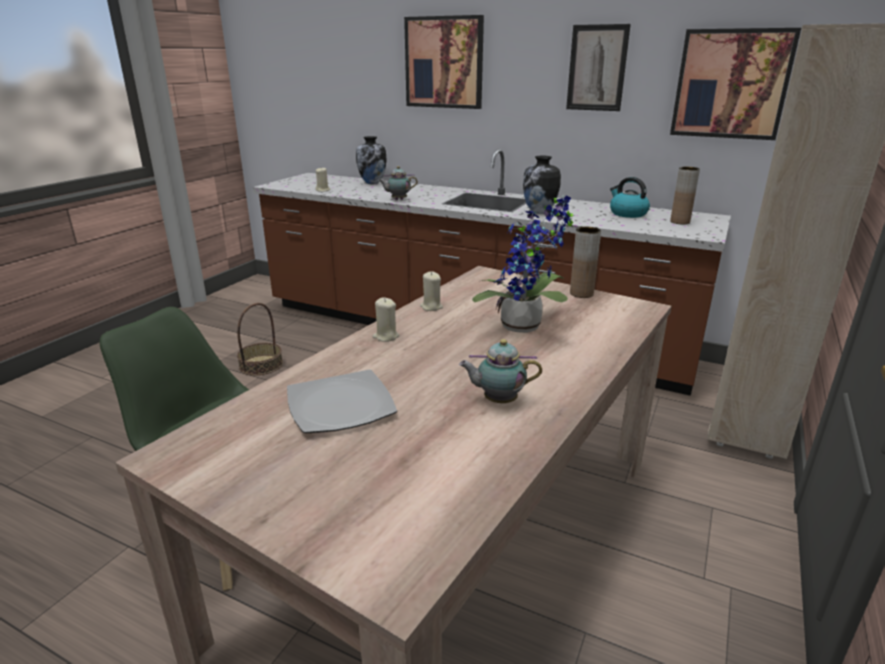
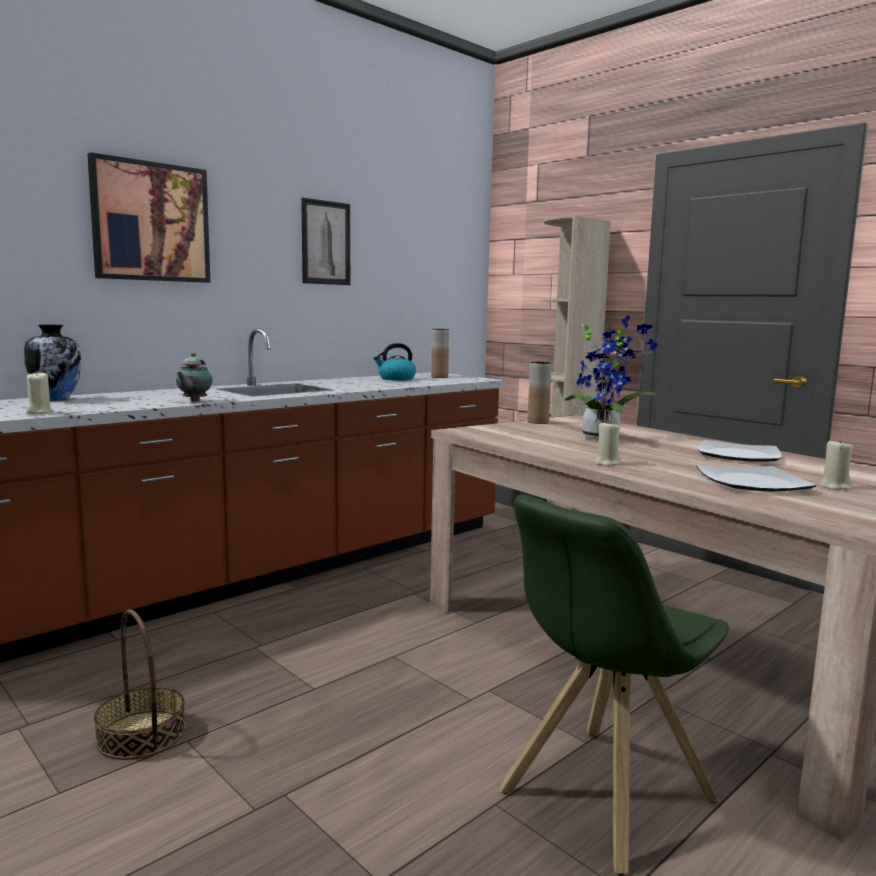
camera: 70 degrees left, 15 degrees down
beige candle [420,271,443,311] -> beige candle moved to [820,439,853,490]
teapot [459,339,542,403] -> plate [698,440,781,462]
vase [523,156,561,214] -> none
picture [670,28,801,140] -> none

